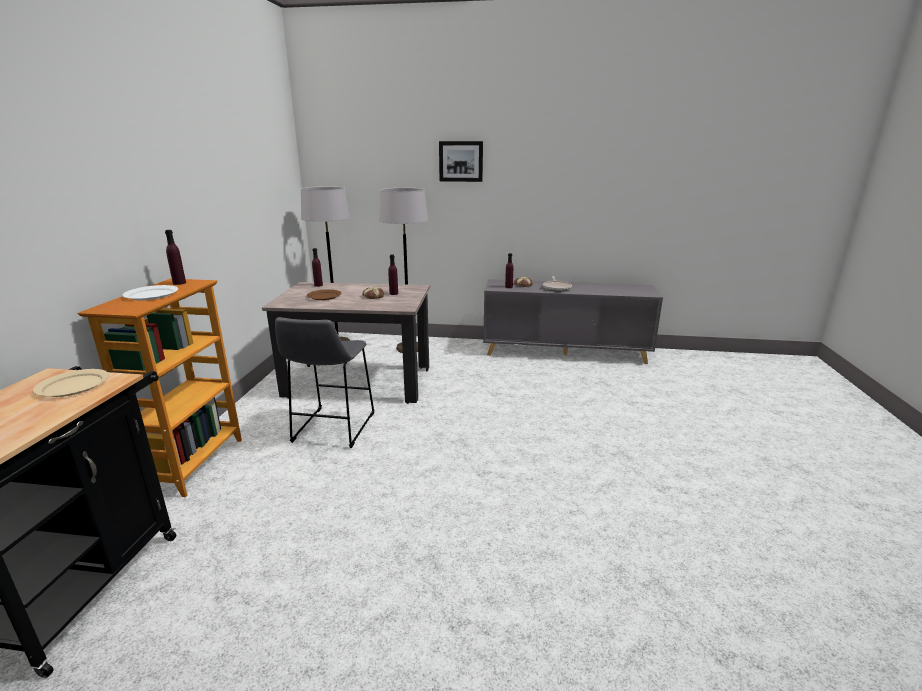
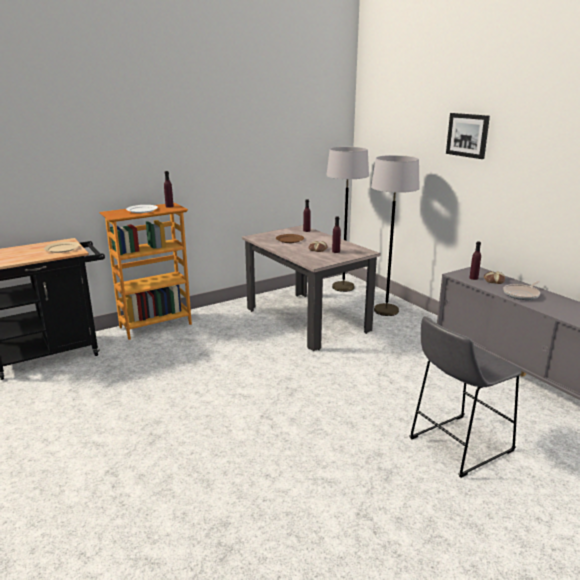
camera: 50 degrees right, 0 degrees up
grey stool [275,317,375,448] -> grey stool moved to [409,316,521,478]

